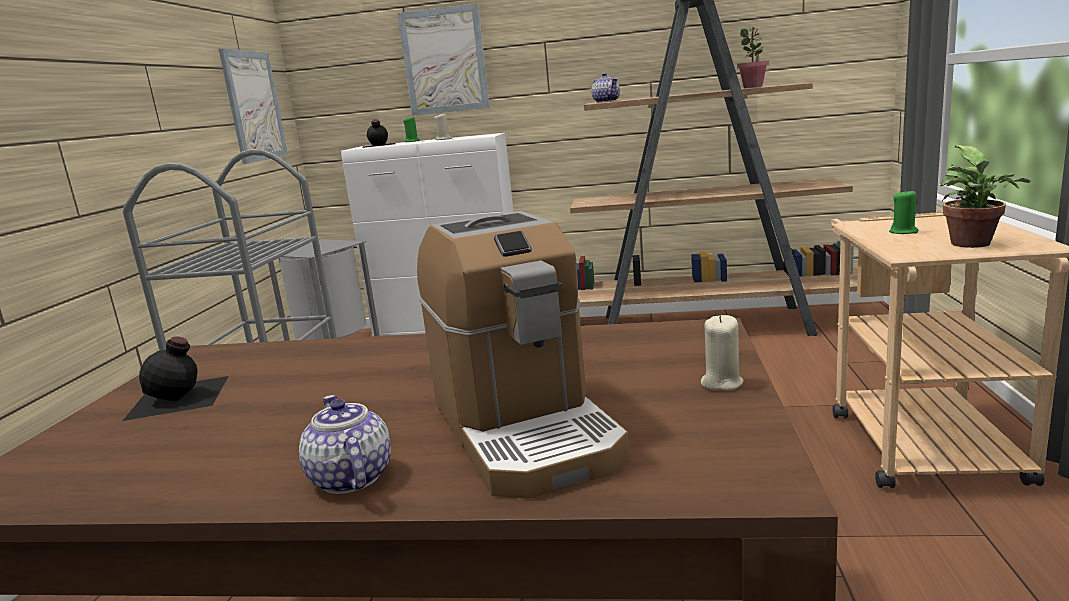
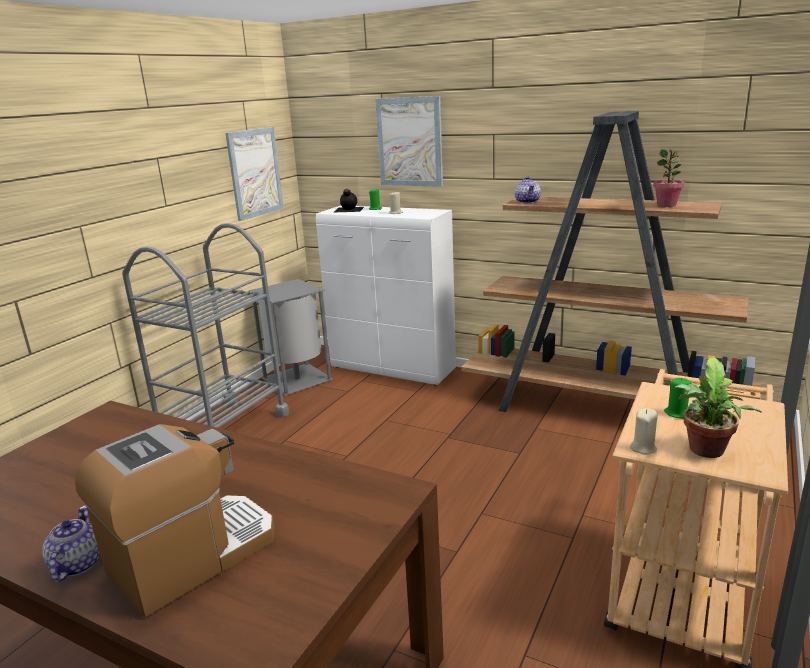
camera: 20 degrees right, 5 degrees up
black bottle [123,336,229,421] -> none
coffee machine [417,211,630,499] -> coffee machine turned 135 degrees counterclockwise [75,424,274,618]
beige candle [701,315,744,391] -> beige candle moved to [630,408,658,455]

